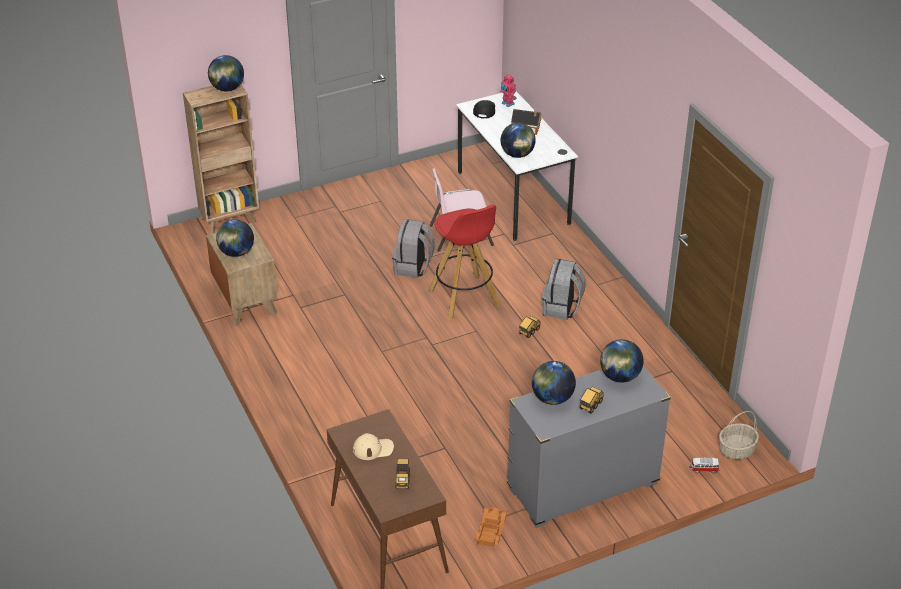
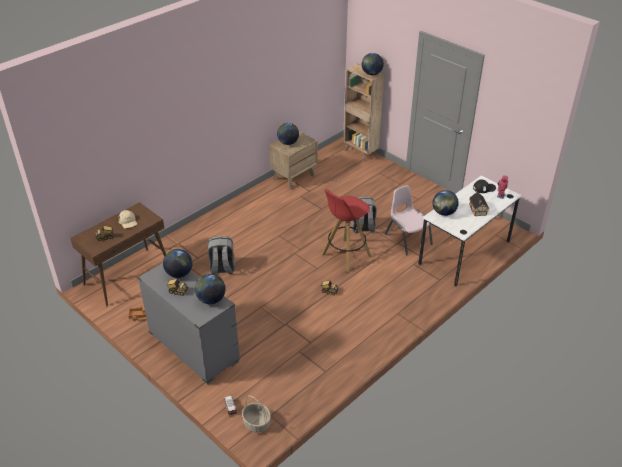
camera: 70 degrees right, 0 degrees up
grey backpack [542,259,586,320] -> grey backpack moved to [208,236,235,274]

